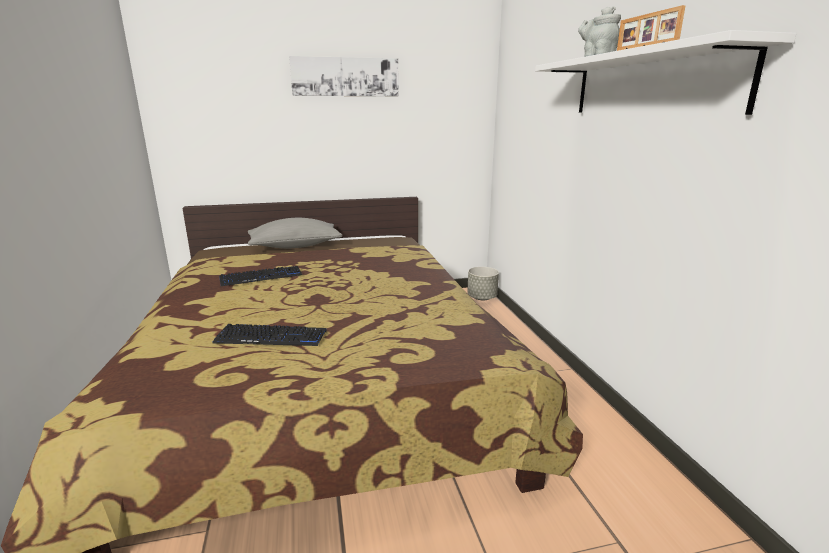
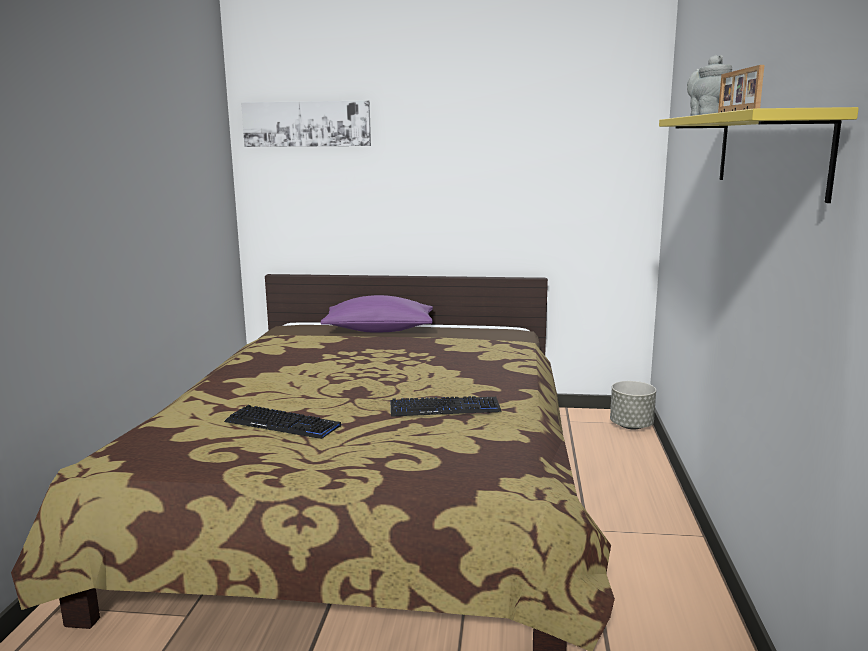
camera: 20 degrees right, 5 degrees down
keyboard [219,266,302,286] -> keyboard moved to [390,396,502,417]
grey pillow [248,218,342,249] -> purple pillow [321,295,433,332]
picture [289,56,399,96] -> picture moved to [241,100,371,147]
white shelf [535,30,796,115] -> yellow shelf [659,107,859,203]

